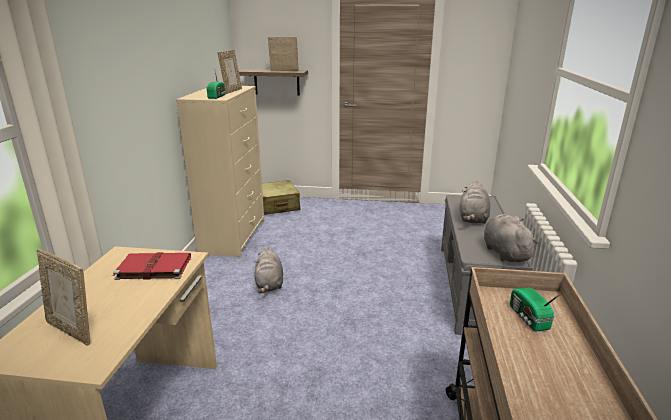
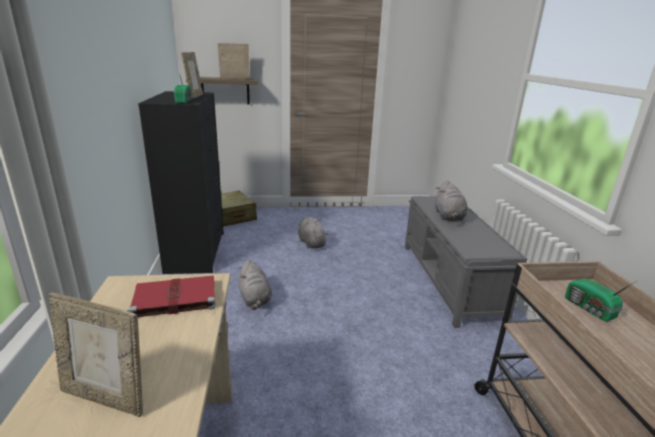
camera: 15 degrees left, 0 degrees up
beige dresser [176,86,264,257] -> black dresser [138,91,224,274]
grey plush toy [484,214,539,262] -> grey plush toy moved to [298,217,328,249]

